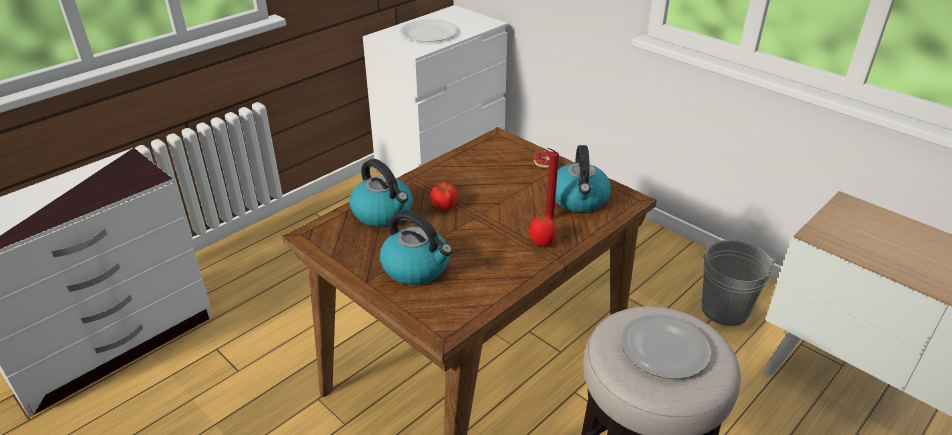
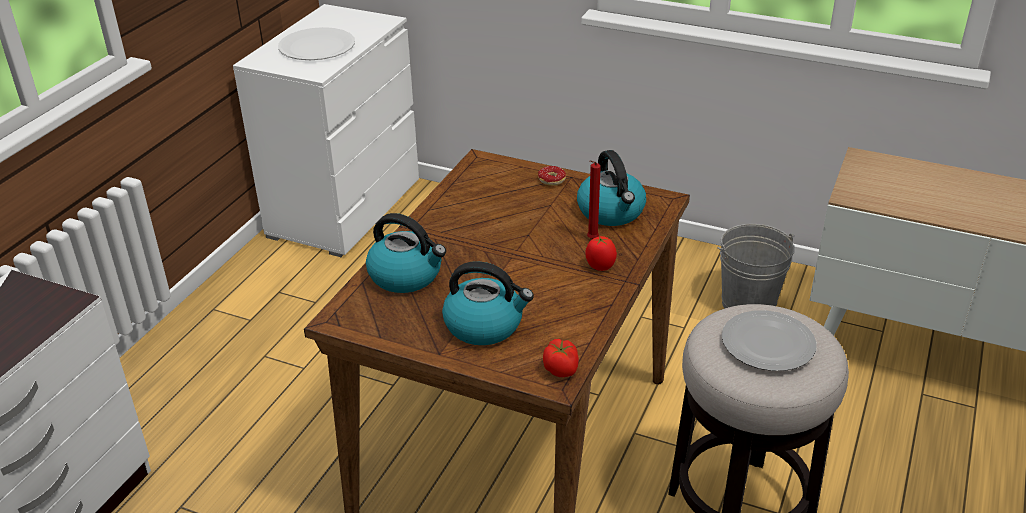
camera: 20 degrees left, 0 degrees up
tomato [430,182,458,210] -> tomato moved to [543,339,579,377]

